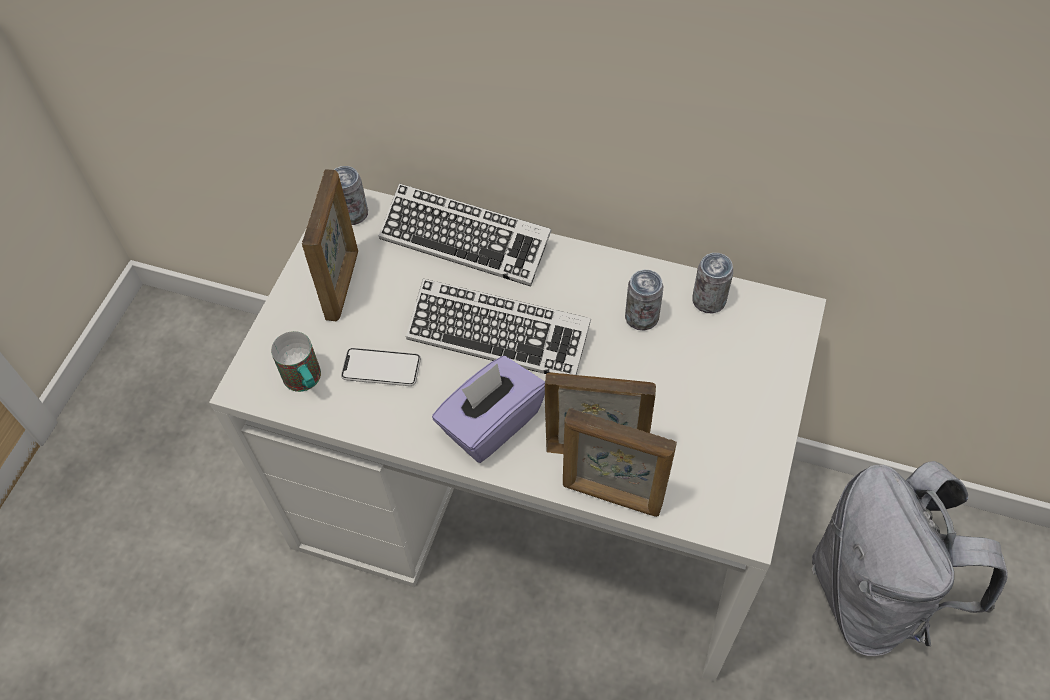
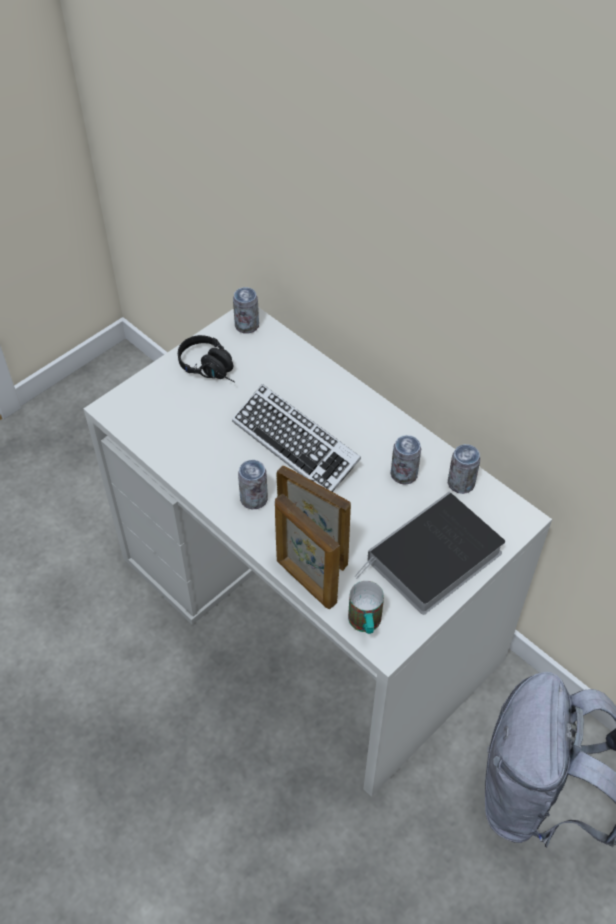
camera: 25 degrees right, 5 degrees down
mug [271,331,321,392] -> mug moved to [348,581,384,634]
picture frame [302,169,358,321] -> black headphones [178,335,235,383]
phone [341,348,421,386] -> none
keyboard [378,183,552,286] -> none
purple tissue box [432,356,545,463] -> can [238,460,268,509]
none -> book [355,492,505,615]

